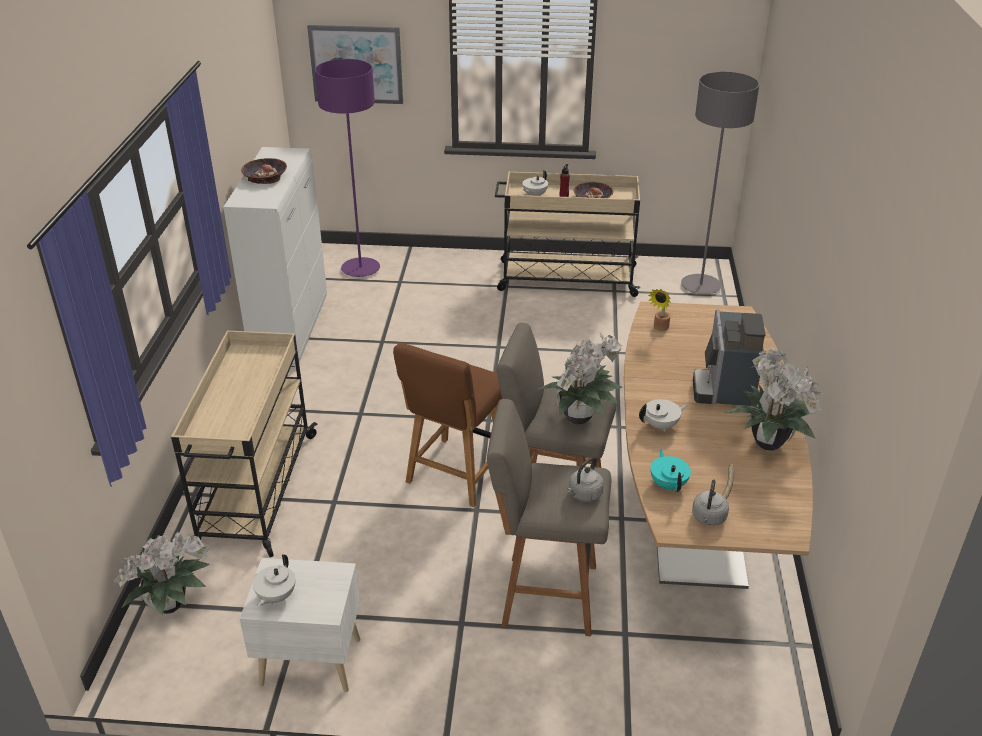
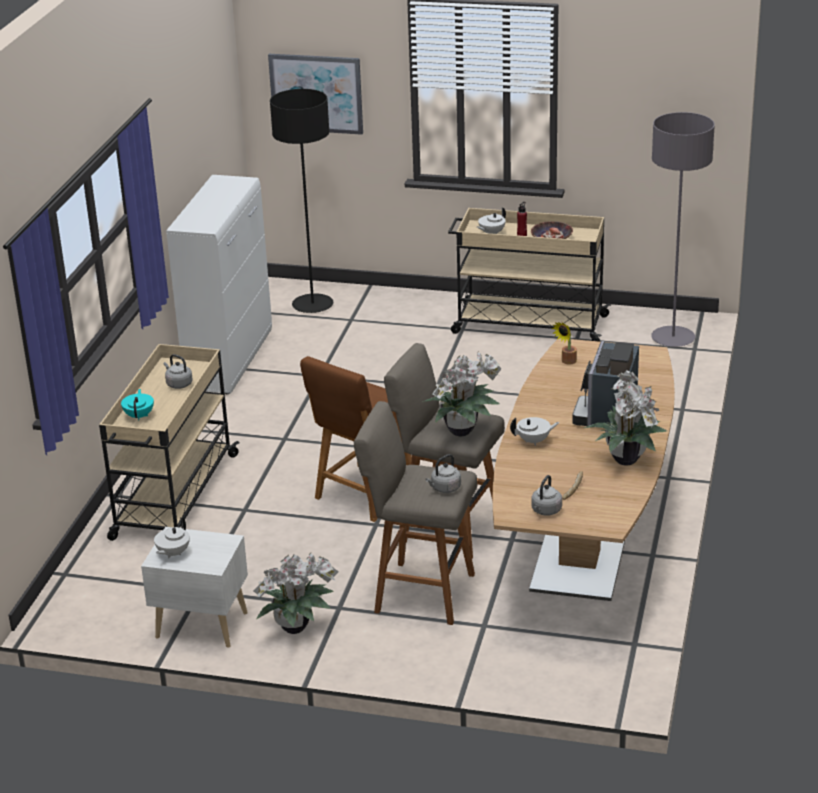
camera: 10 degrees right, 5 degrees down
potted plant [113,531,212,615] -> potted plant moved to [254,553,339,634]
bowl [241,158,287,184] -> none
purple floor lamp [315,59,380,277] -> black floor lamp [270,89,333,313]
turquoise teapot [650,449,691,492] -> turquoise teapot moved to [121,389,154,420]
none -> grey kettle [164,354,193,389]

